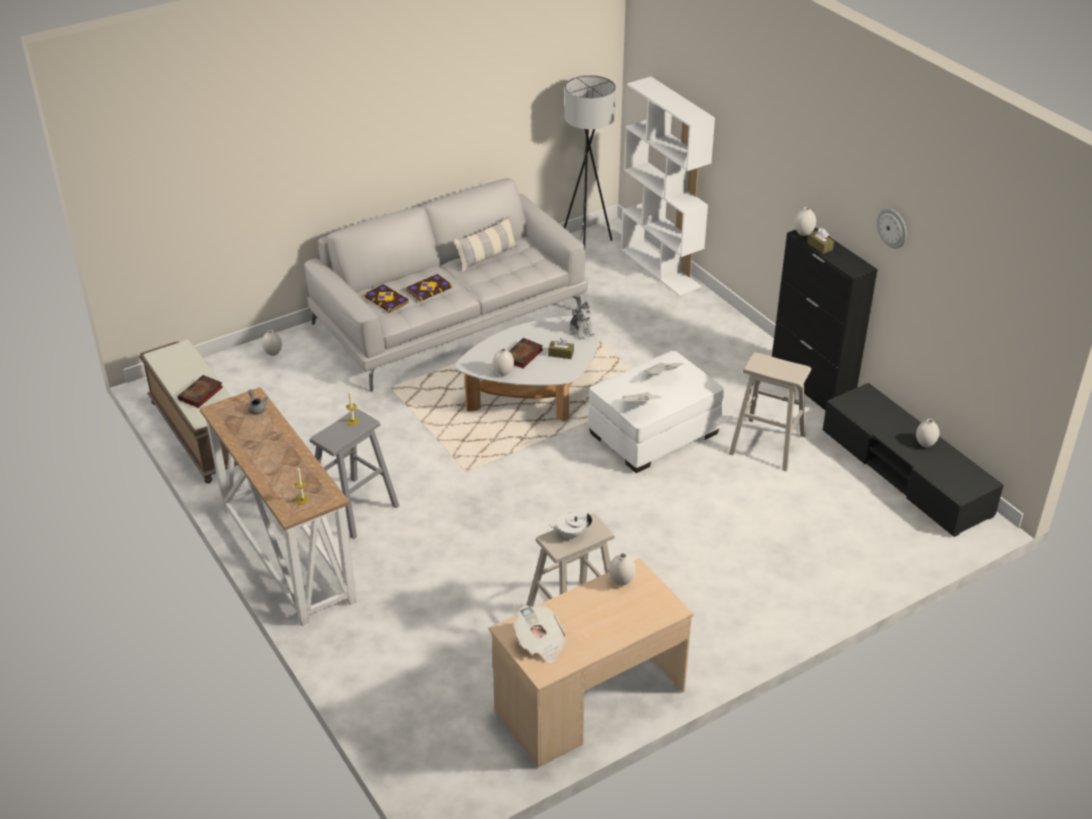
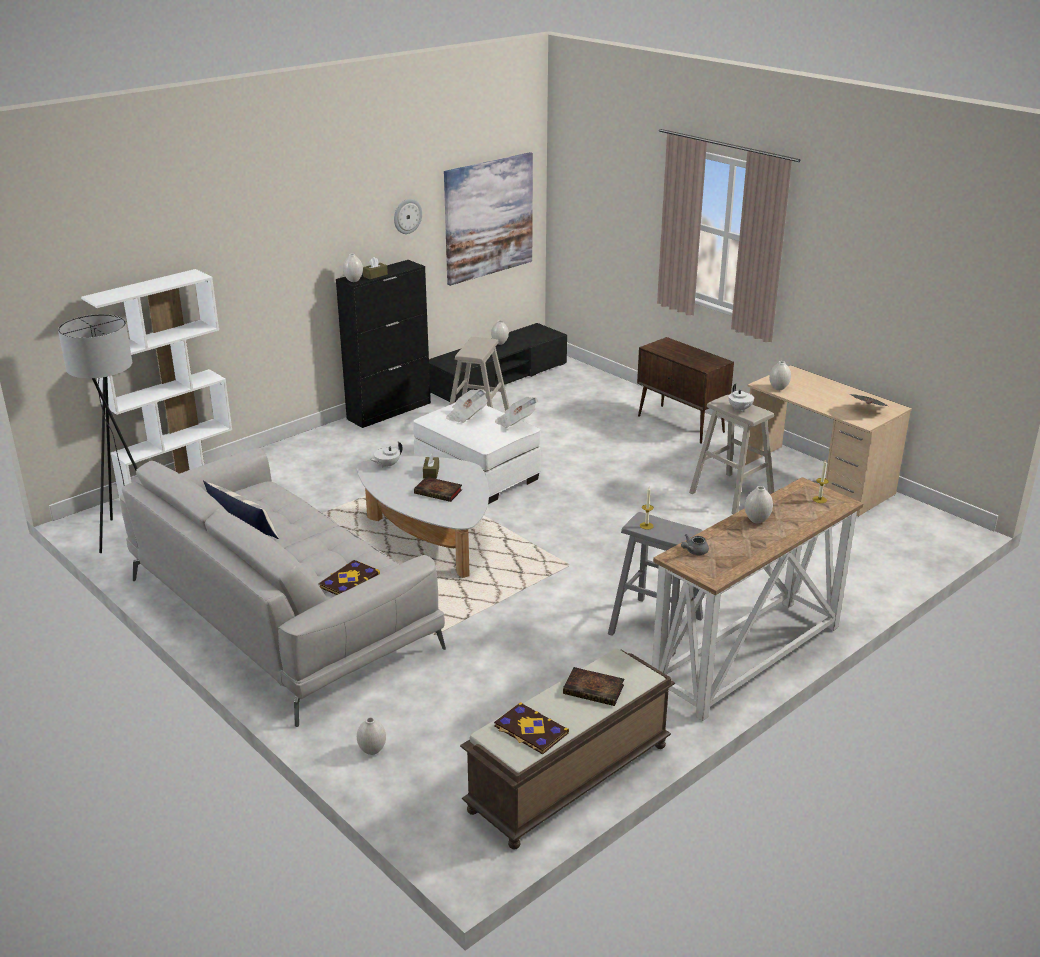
camera: 100 degrees left, 10 degrees down
book [406,274,453,301] -> book moved to [494,702,569,754]
white vase [493,348,514,376] -> white vase moved to [745,486,773,524]
plush toy [569,301,595,340] -> white teapot [370,442,403,468]
none -> picture [444,152,533,286]
none -> brown cabinet [637,337,734,444]

